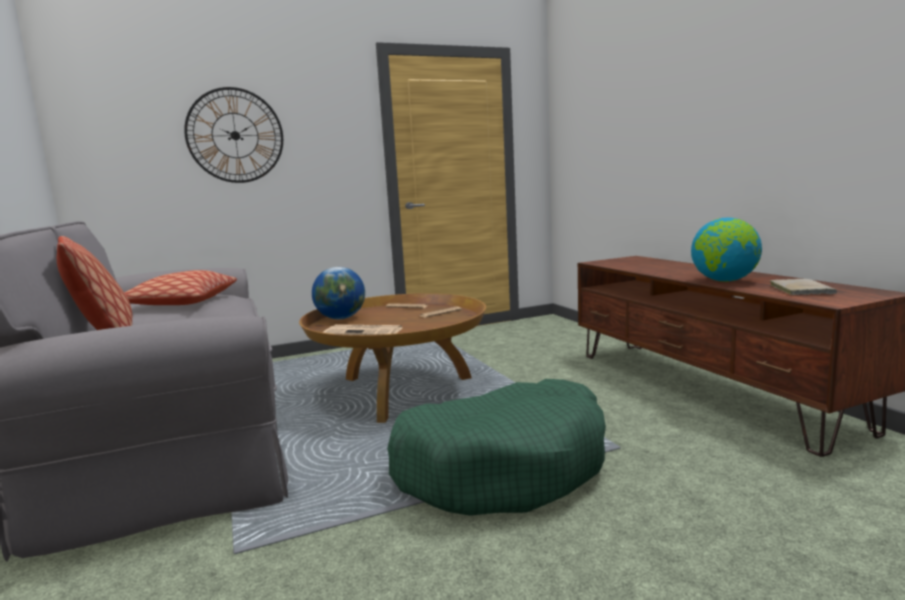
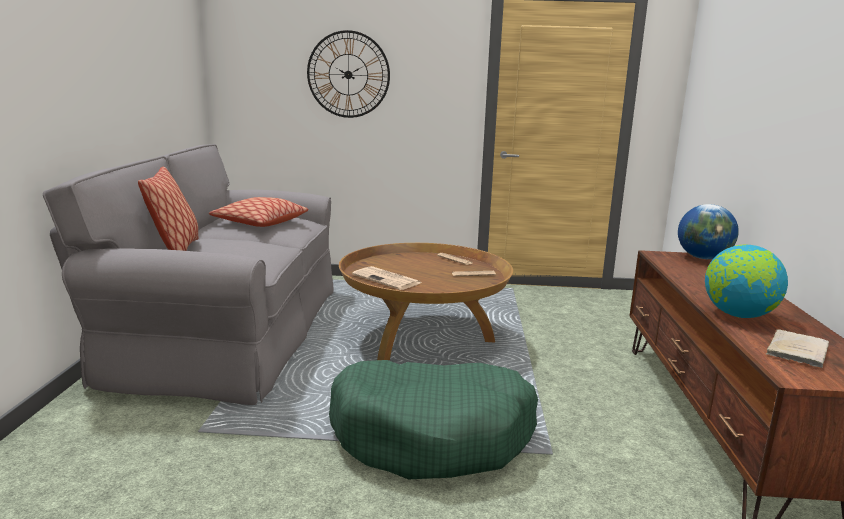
camera: 25 degrees right, 5 degrees up
globe [312,267,365,319] -> globe moved to [678,204,739,259]

